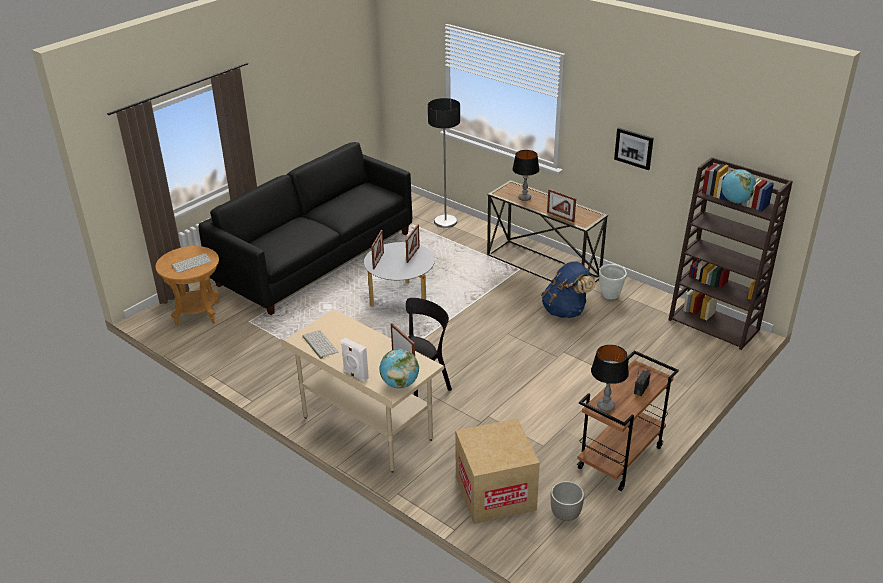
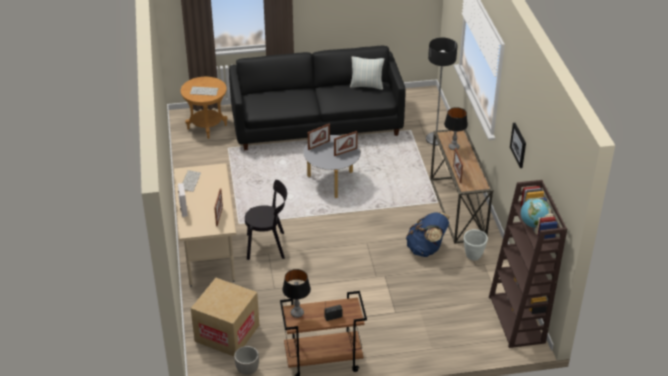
camera: 40 degrees right, 5 degrees up
globe [379,349,419,388] -> none
none -> pillow [350,56,384,90]

